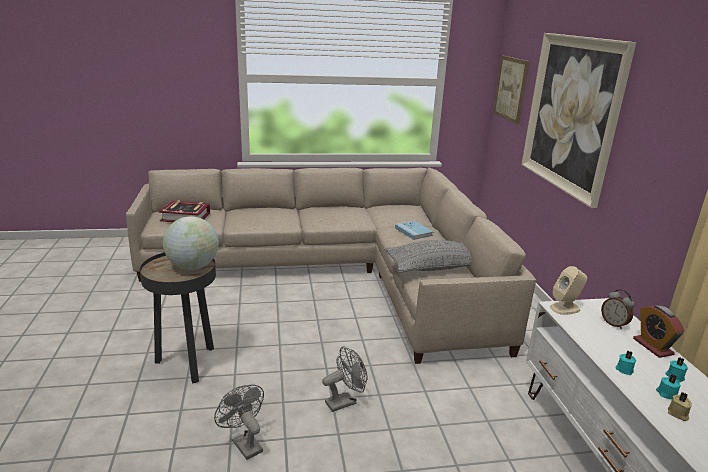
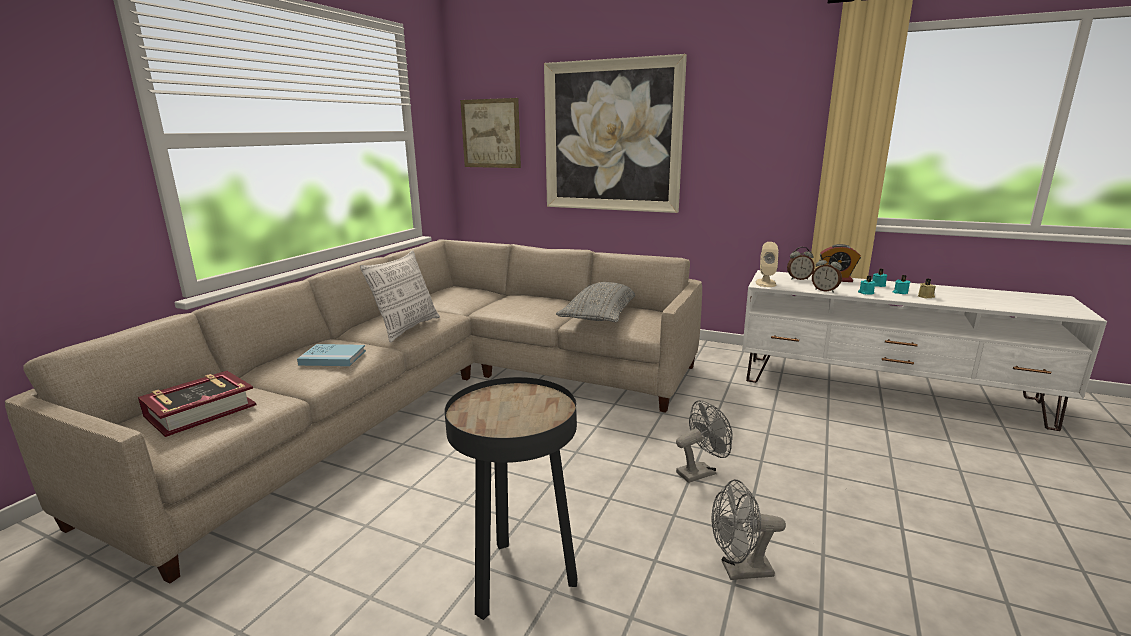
camera: 55 degrees left, 5 degrees down
globe [163,216,219,270] -> none
grey fan [322,346,368,412] -> grey fan turned 60 degrees clockwise [676,400,733,483]
blue book [395,221,433,240] -> blue book moved to [297,344,366,366]
none -> pillow [360,250,440,343]
none -> alarm clock [812,256,842,293]

